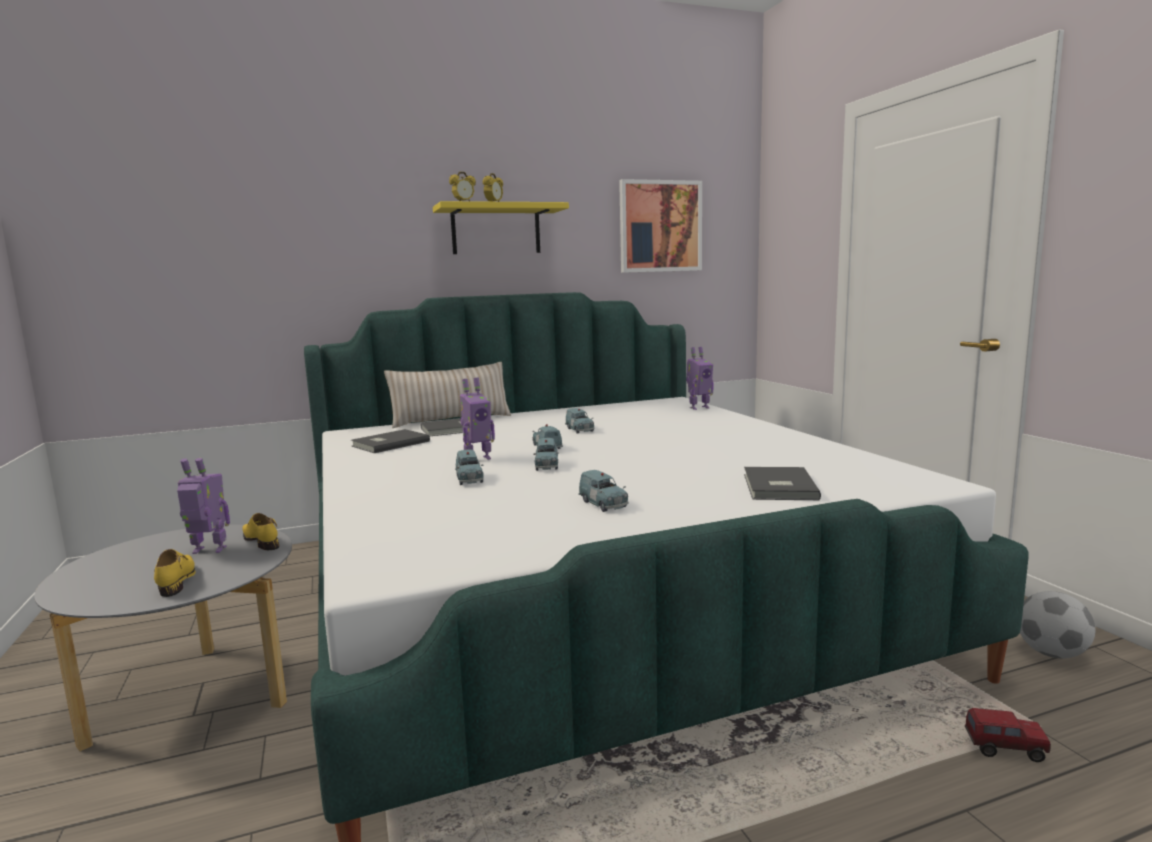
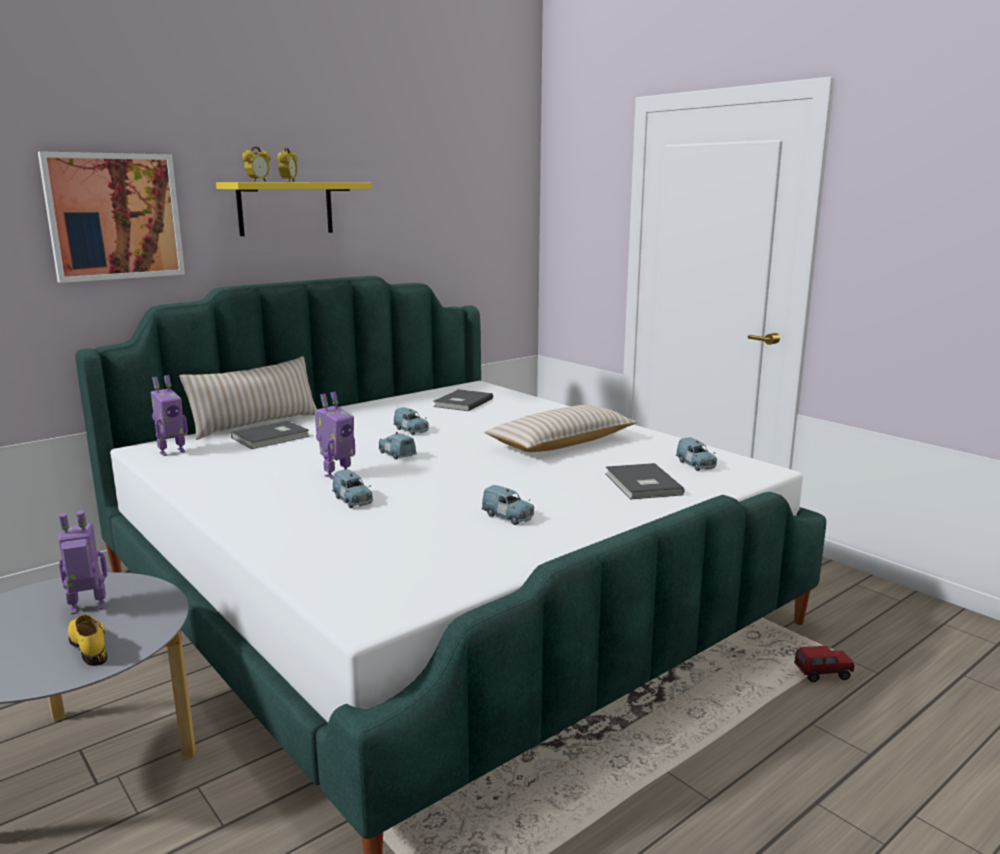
camera: 20 degrees left, 5 degrees up
yellow shoe [242,513,279,550] -> none
grey book [351,429,430,453] -> grey book moved to [433,389,493,411]
blue toy car [533,438,559,471] -> blue toy car moved to [676,437,717,471]
picture [619,179,702,273] -> picture moved to [38,151,185,283]
toy robot [686,347,713,410] -> toy robot moved to [151,375,188,456]
football [1020,591,1095,658] -> none
none -> beige pillow [484,405,637,452]

